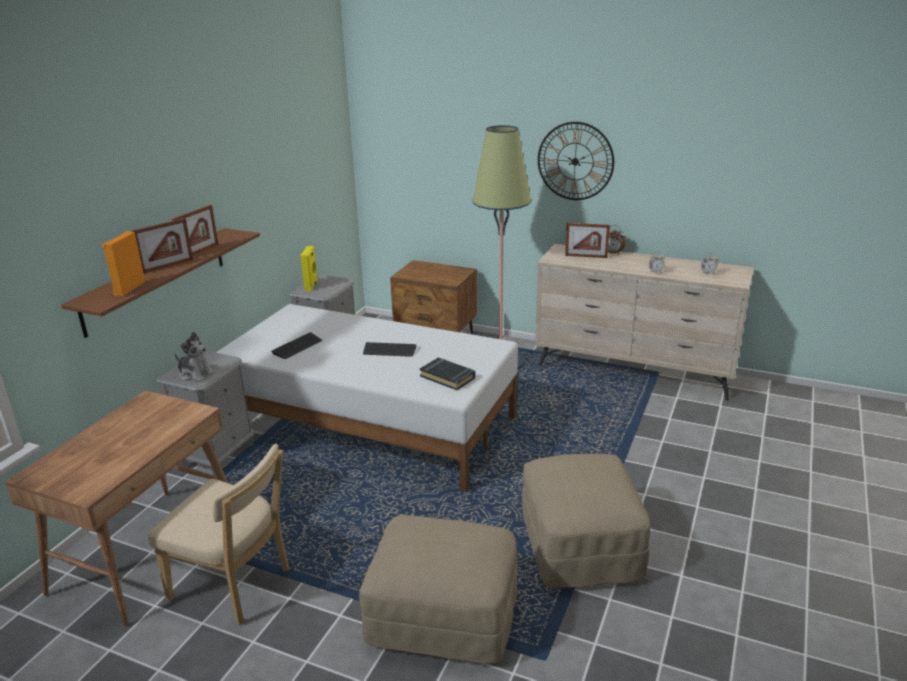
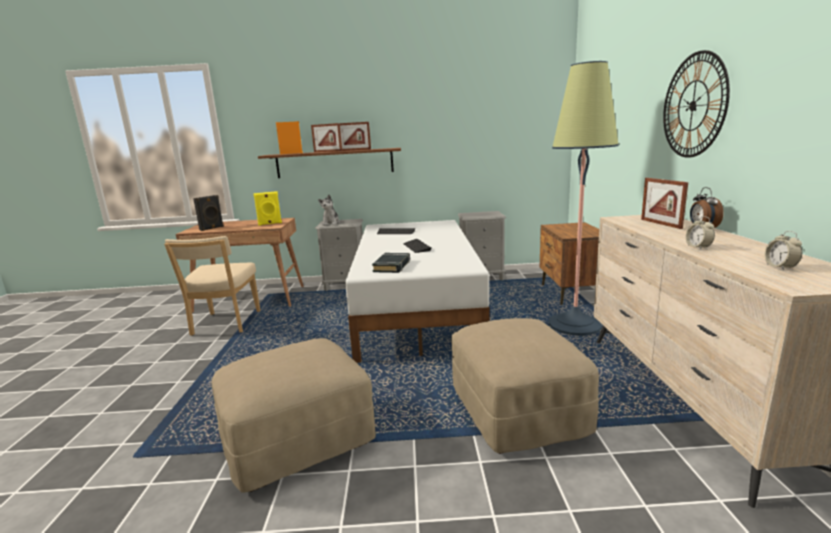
camera: 65 degrees right, 10 degrees down
yellow speaker [300,246,318,291] -> yellow speaker moved to [253,191,282,226]
beige ottoman [359,515,517,664] -> beige ottoman moved to [451,318,599,454]
none -> black speaker [193,195,224,231]

